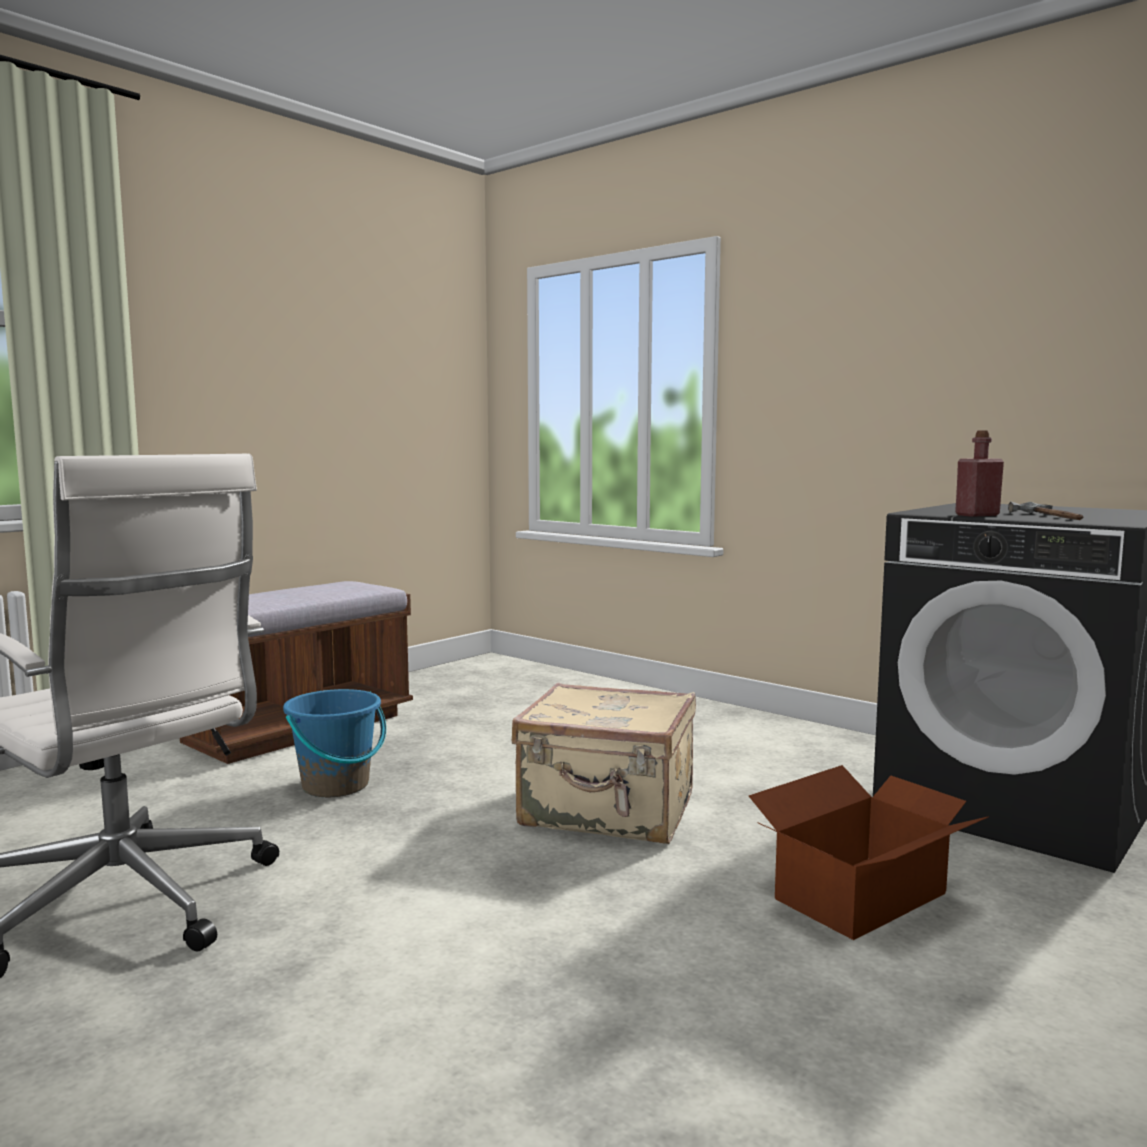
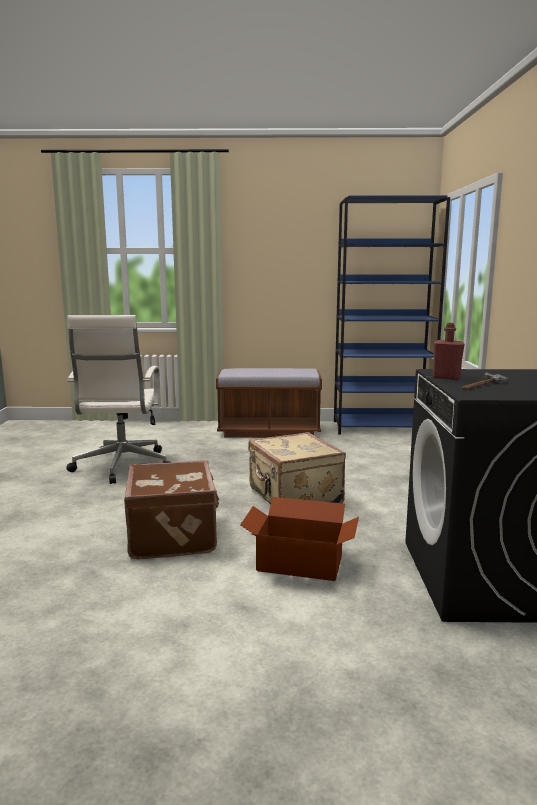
camera: 50 degrees right, 5 degrees up
blue bucket [283,689,386,797] -> none
none -> brown suitcase [124,460,220,559]
none -> blue bookcase [334,195,450,435]

